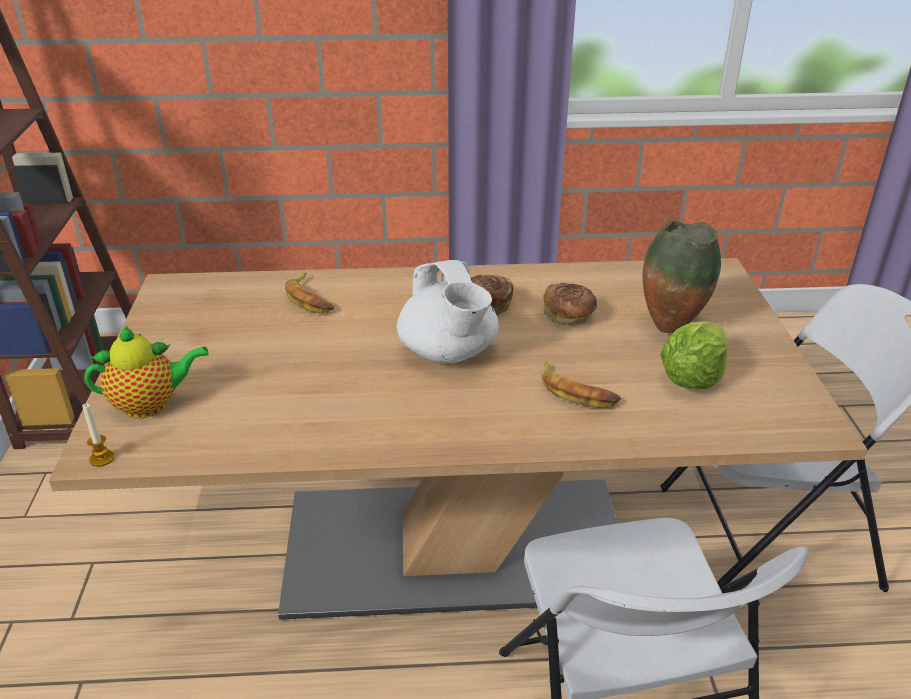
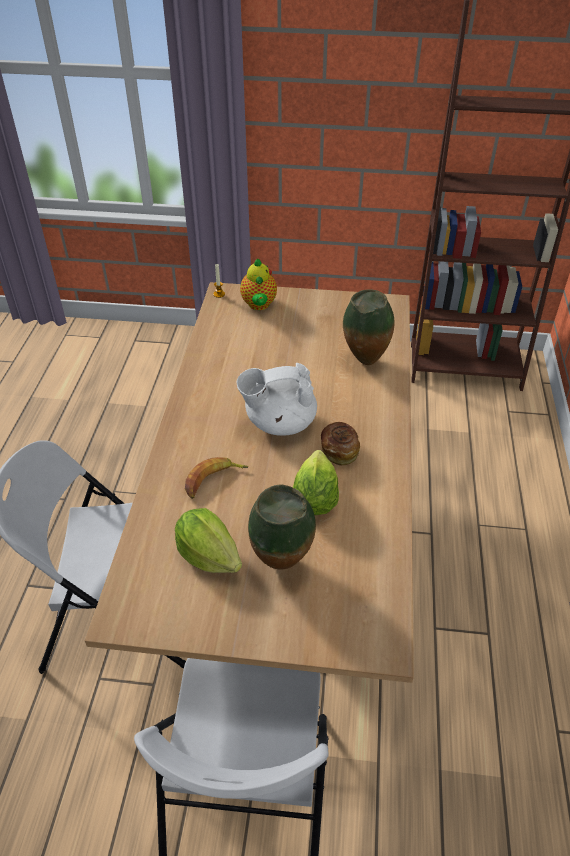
camera: 100 degrees right, 10 degrees up
banana [285,272,334,313] -> vase [343,289,395,365]
bread [543,283,597,326] -> lettuce [293,450,339,515]

